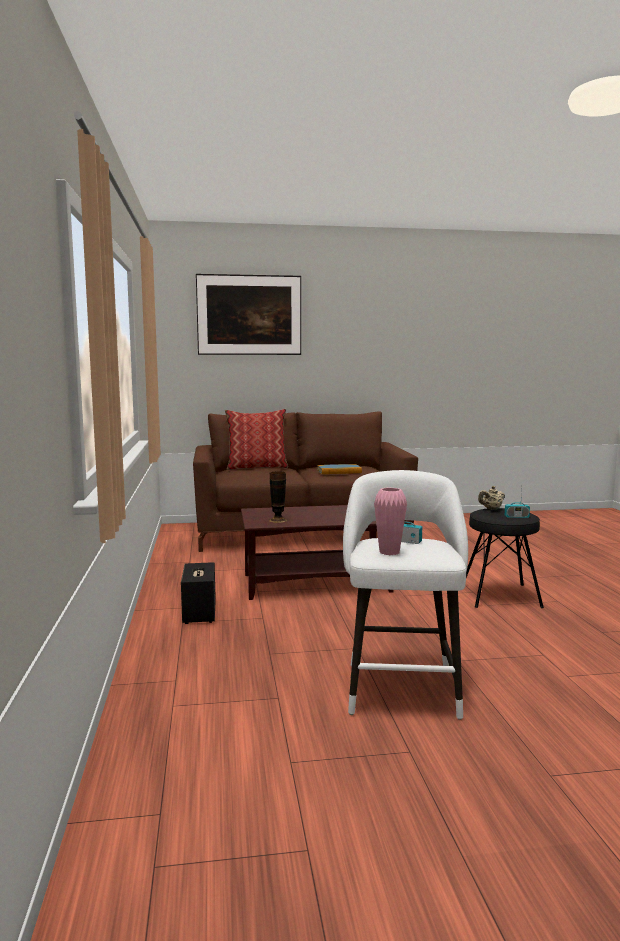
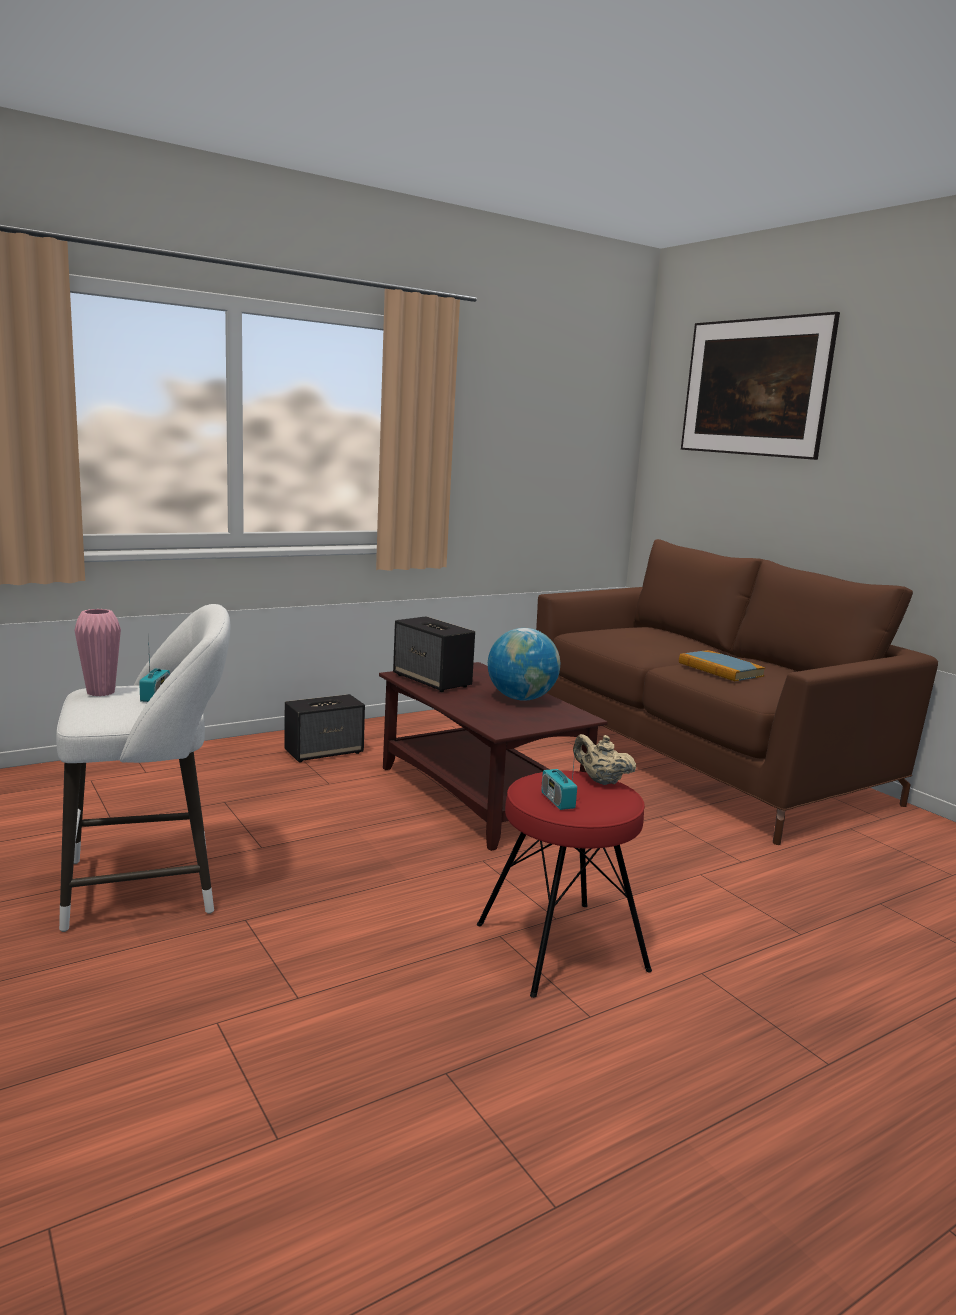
camera: 65 degrees right, 5 degrees up
pillow [225,409,288,470] -> none
vase [269,471,287,523] -> speaker [393,616,475,692]
black stool [466,508,544,608] -> red stool [477,770,652,998]
none -> globe [488,628,560,701]

